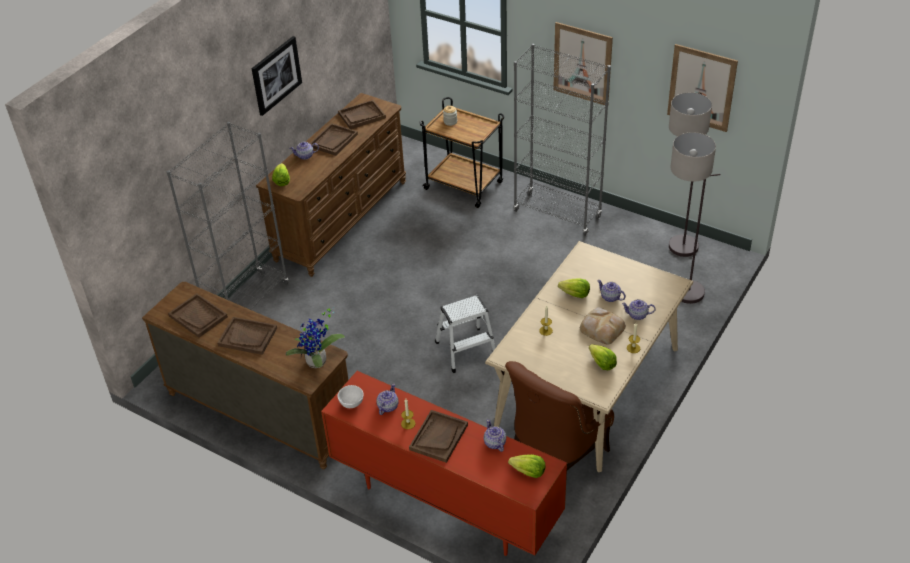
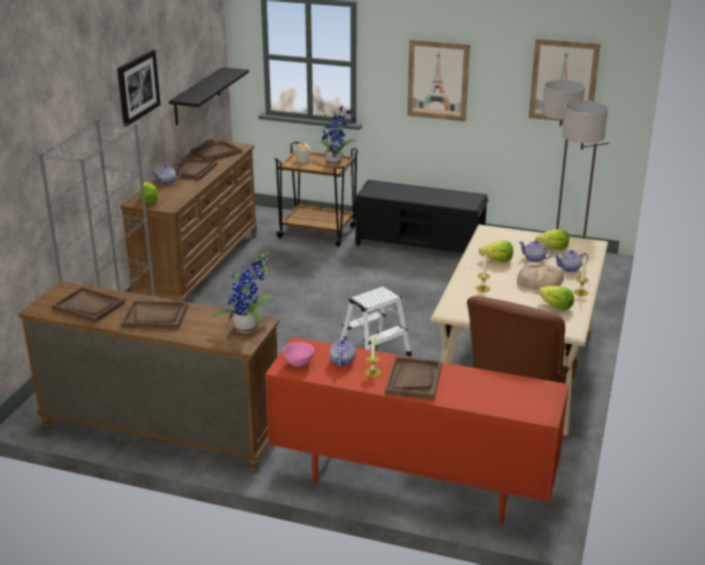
camera: 15 degrees left, 15 degrees down
white bowl [337,385,364,408] -> pink bowl [283,342,314,367]
teapot [484,419,506,452] -> none
lettuce [508,455,545,478] -> lettuce moved to [535,229,569,250]
grey bookcase [513,44,611,236] -> black bench [354,180,488,253]
none -> black shelf [169,67,249,125]
none -> potted plant [318,106,358,165]

